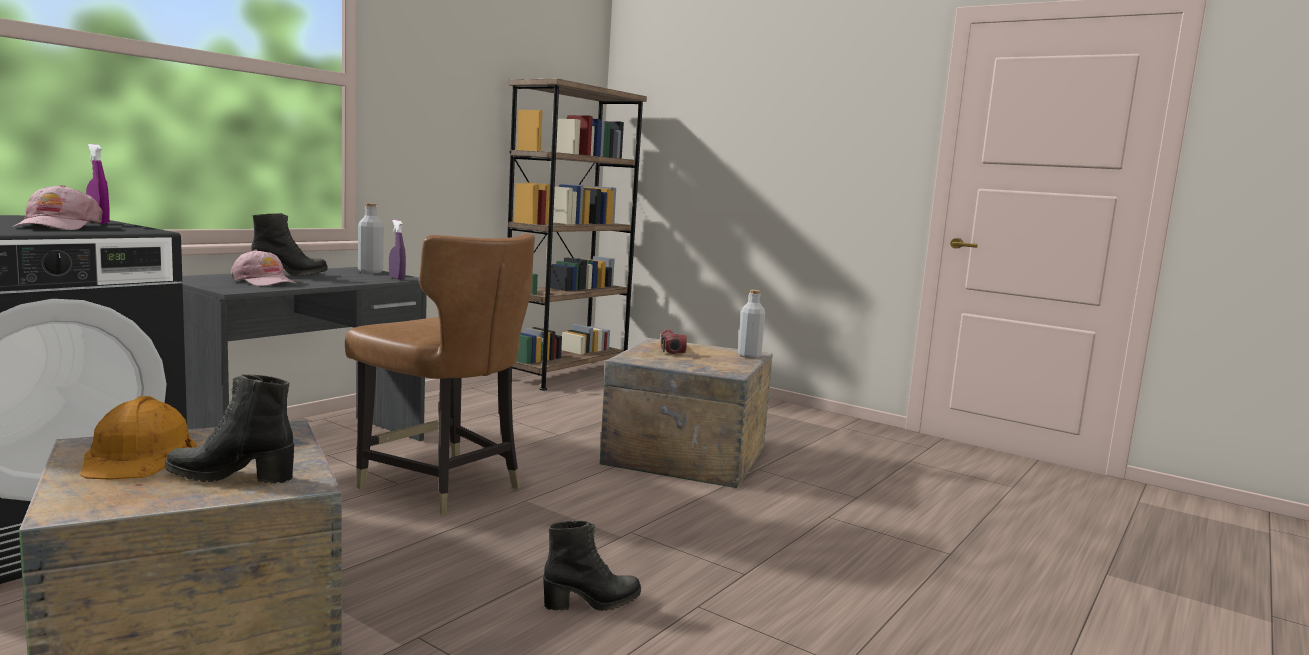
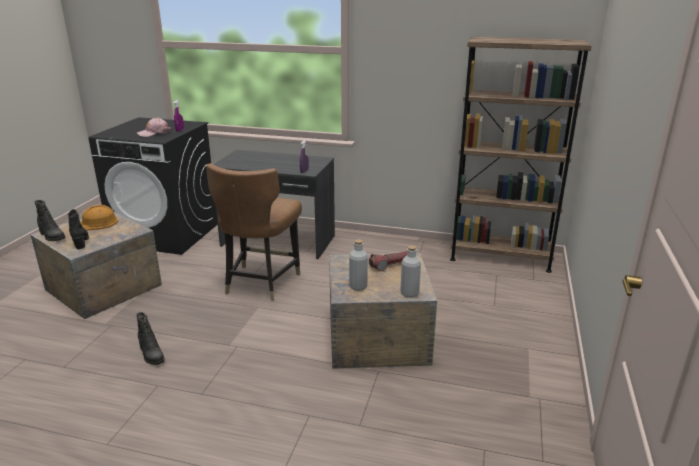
camera: 70 degrees right, 15 degrees up
pink cap [231,250,297,286] -> none
black boot [251,213,328,276] -> black boot moved to [35,200,65,241]
grey bottle [358,203,384,273] -> grey bottle moved to [349,239,368,291]

